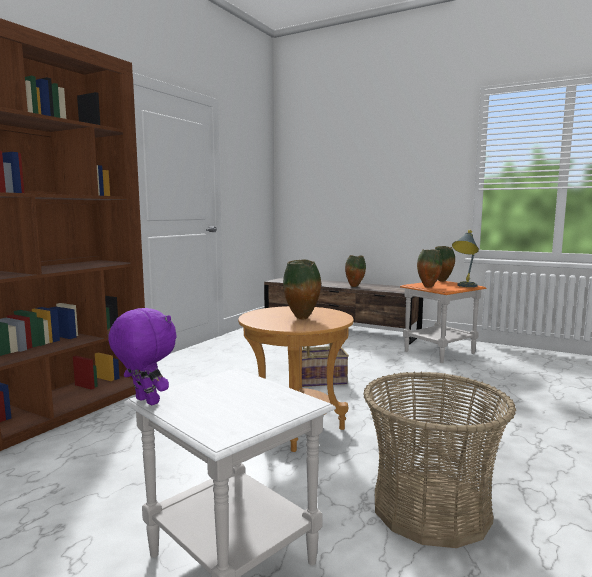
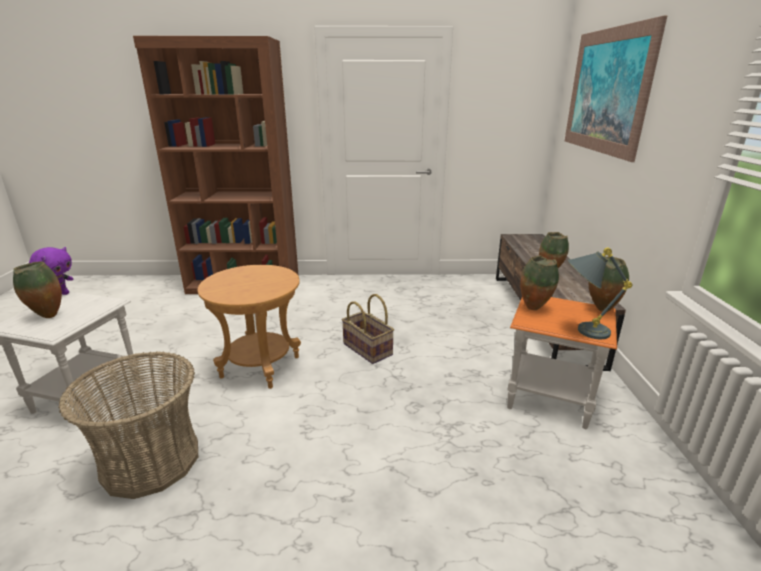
camera: 60 degrees right, 15 degrees up
vase [283,260,321,320] -> vase moved to [13,262,62,318]
none -> picture [565,15,667,162]

